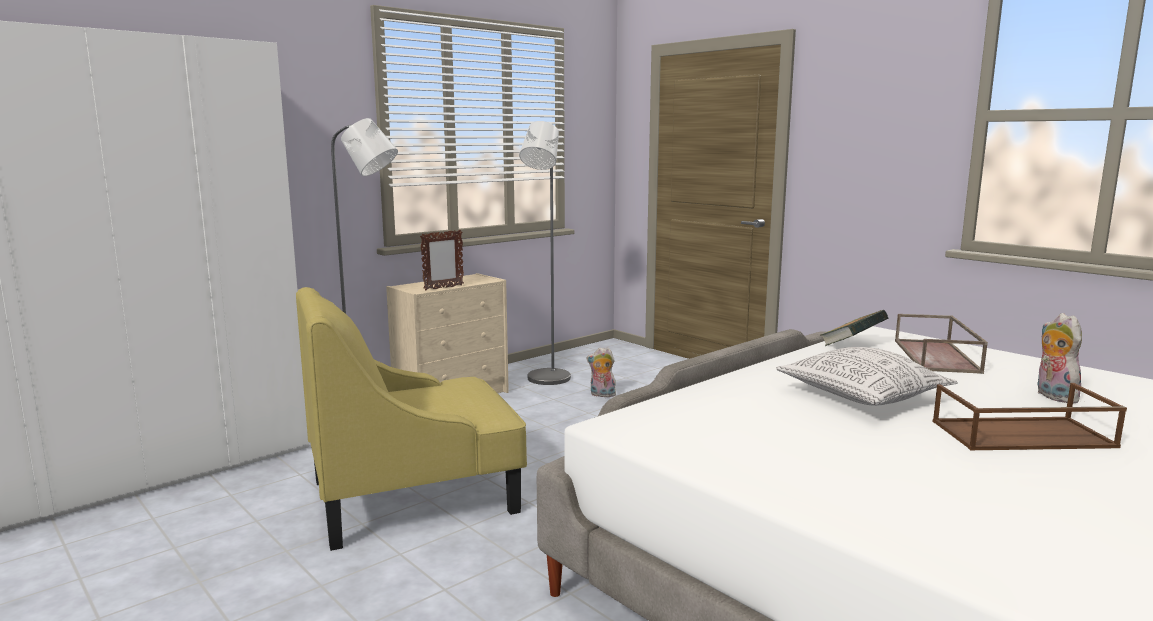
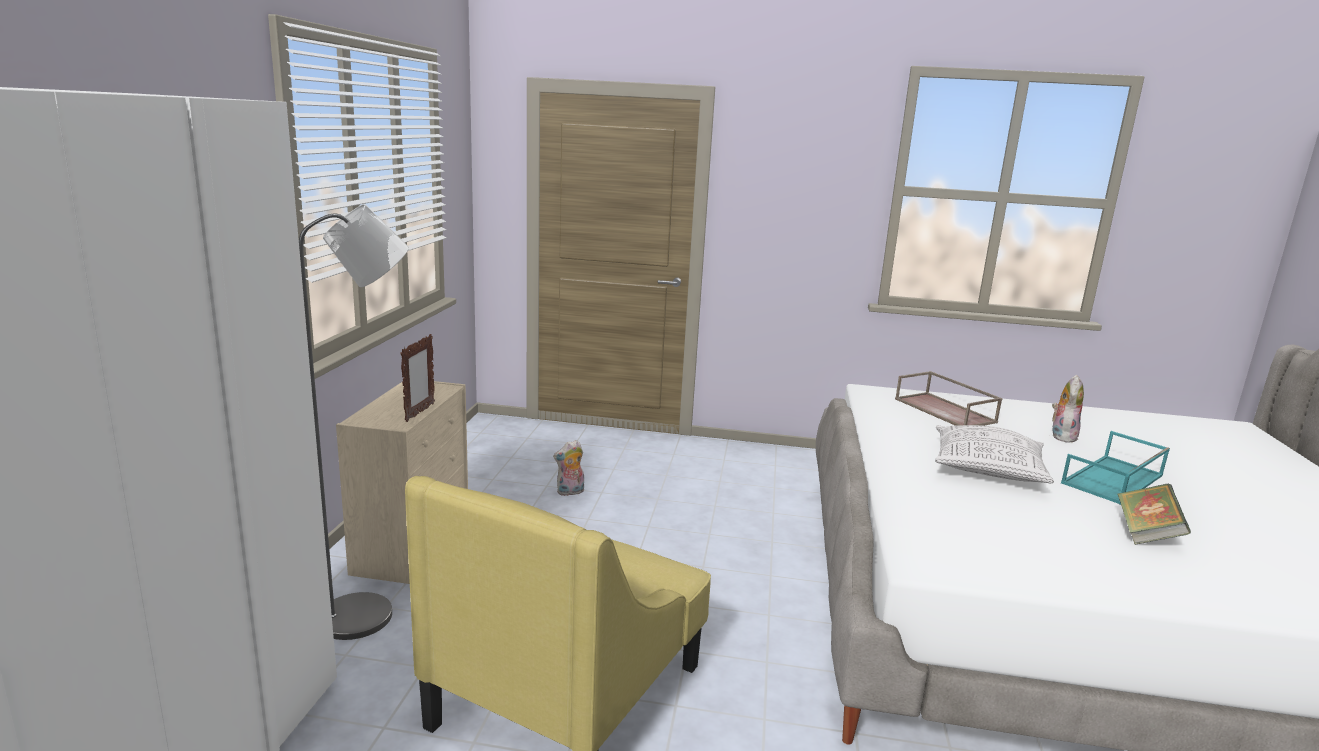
camera: 40 degrees left, 5 degrees up
grey floor lamp [519,121,571,385] -> none
book [820,310,888,346] -> book moved to [1118,483,1191,545]
brown tray [932,383,1127,450] -> turquoise tray [1061,431,1170,505]
plush toy [1037,313,1082,403] -> plush toy turned 75 degrees clockwise [1052,375,1084,443]

